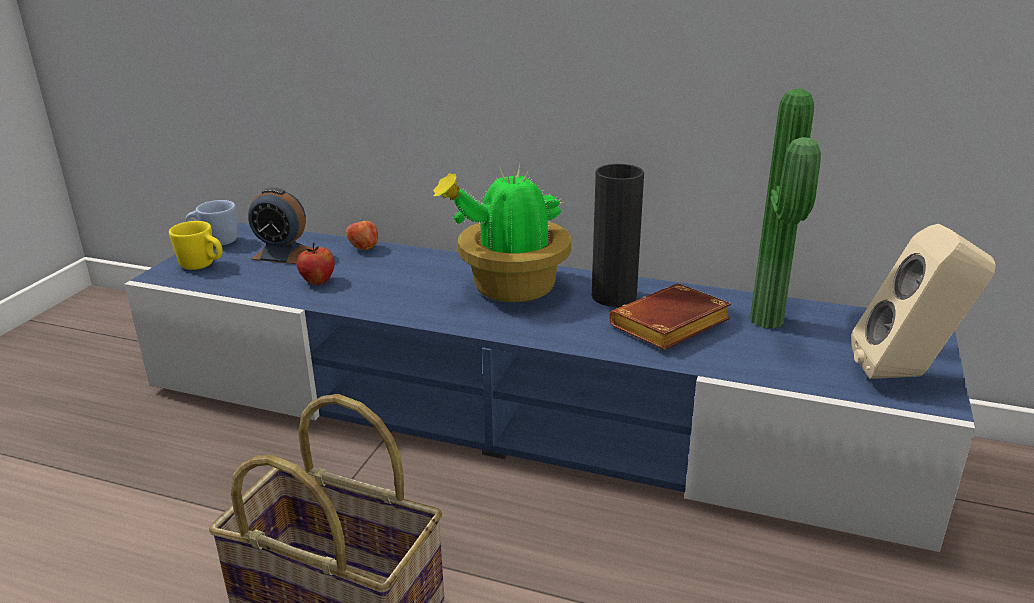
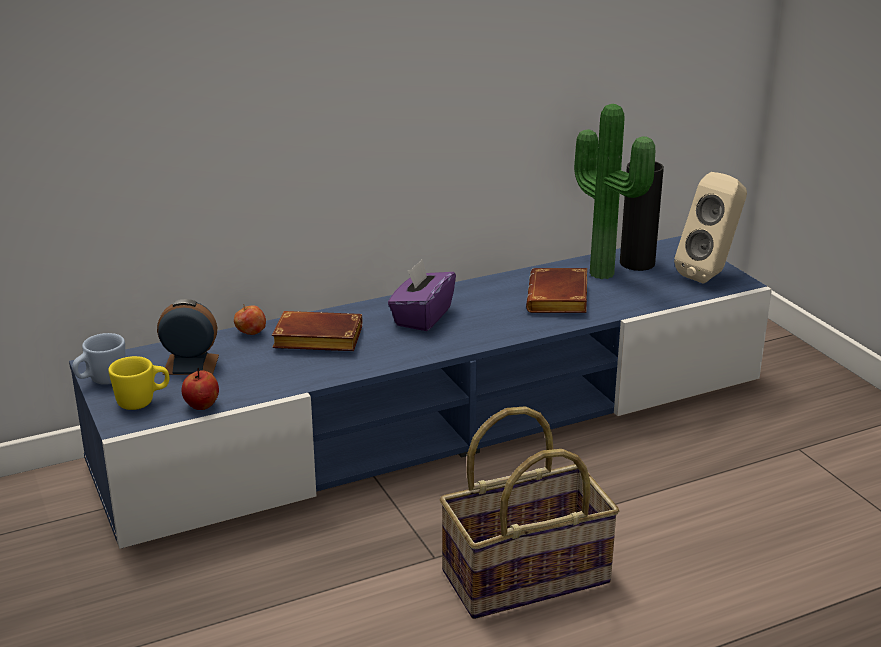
camera: 45 degrees left, 0 degrees up
alarm clock [248,187,312,264] -> alarm clock turned 150 degrees counterclockwise [157,299,219,375]
apple [297,242,335,285] -> apple moved to [181,368,219,410]
potted plant [433,164,571,303] -> purple tissue box [388,259,456,331]
black vase [592,164,644,307] -> black vase moved to [620,162,664,271]
none -> brown book [272,311,362,351]

